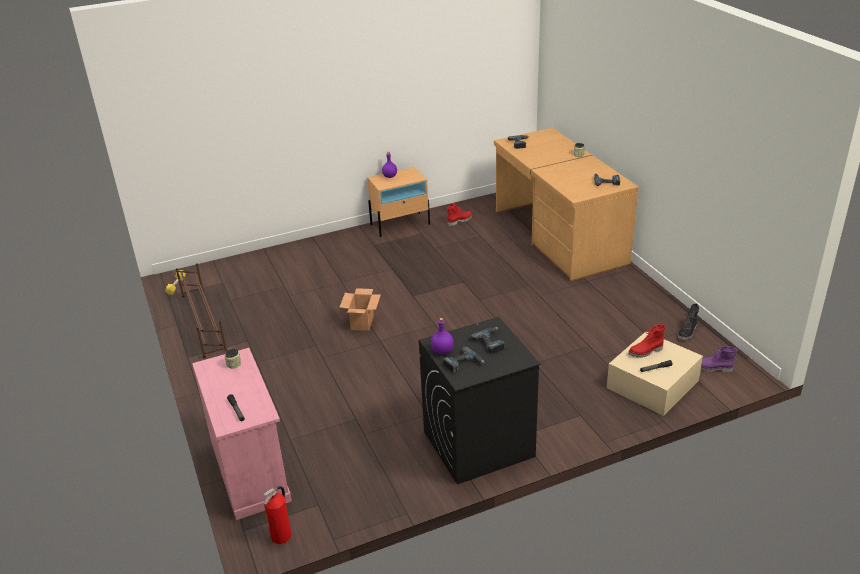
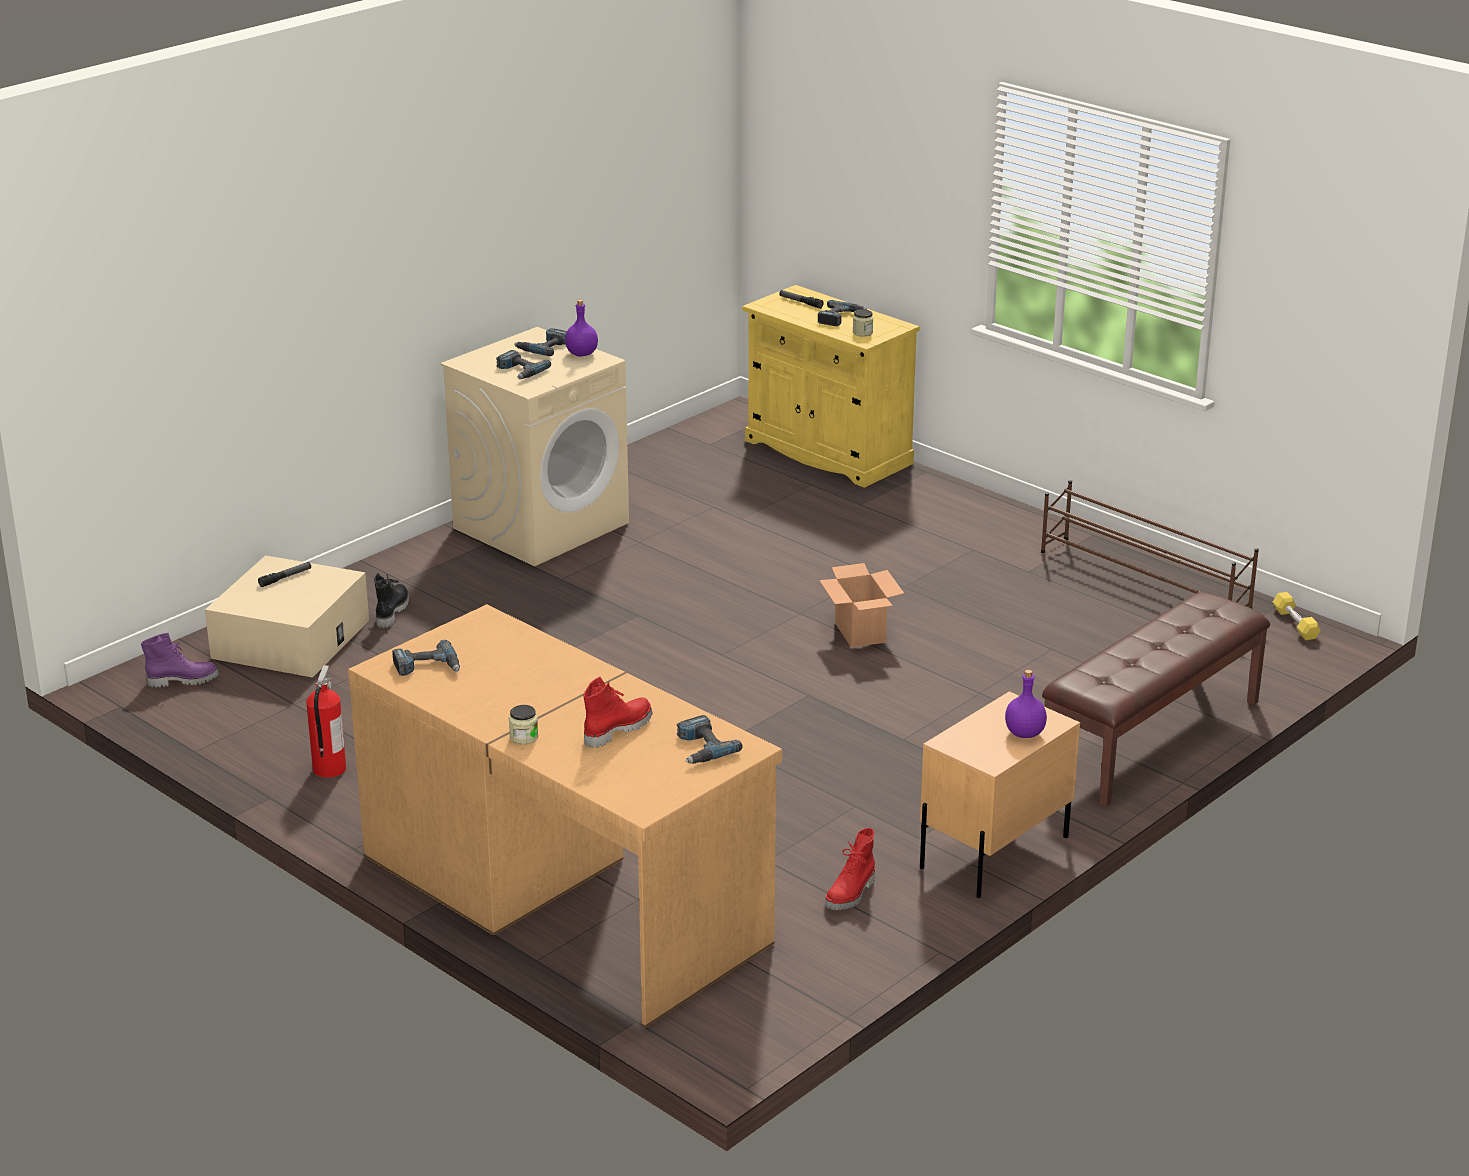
camera: 155 degrees right, 5 degrees down
pink cabinet [192,348,292,520] -> yellow cabinet [742,285,920,488]
fire extinguisher [263,486,292,544] -> fire extinguisher moved to [306,665,346,778]
black washing machine [419,317,541,485] -> beige washing machine [440,327,629,566]
red boot [628,324,666,358] -> red boot moved to [583,677,652,748]
black boot [678,304,699,340] -> black boot moved to [374,573,409,628]
none -> power drill [818,300,867,326]
none -> brown bench [1042,592,1270,807]

